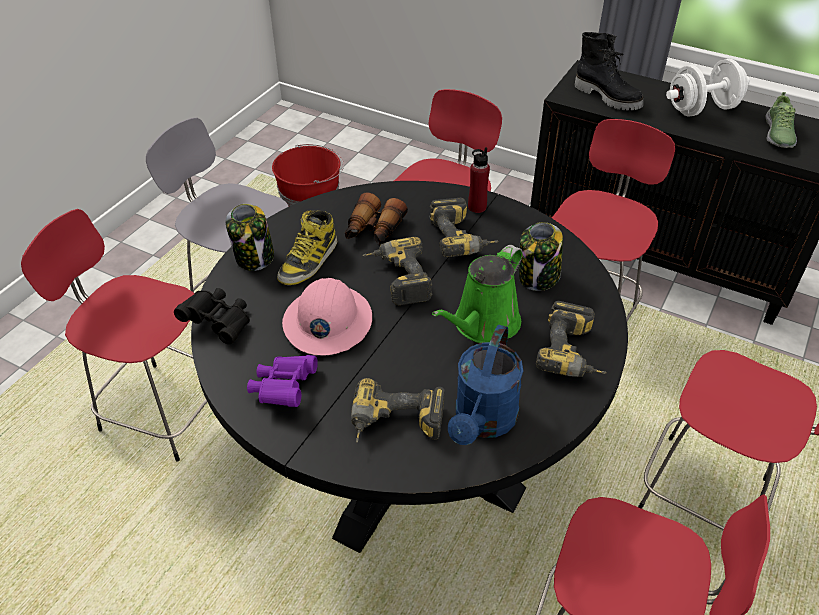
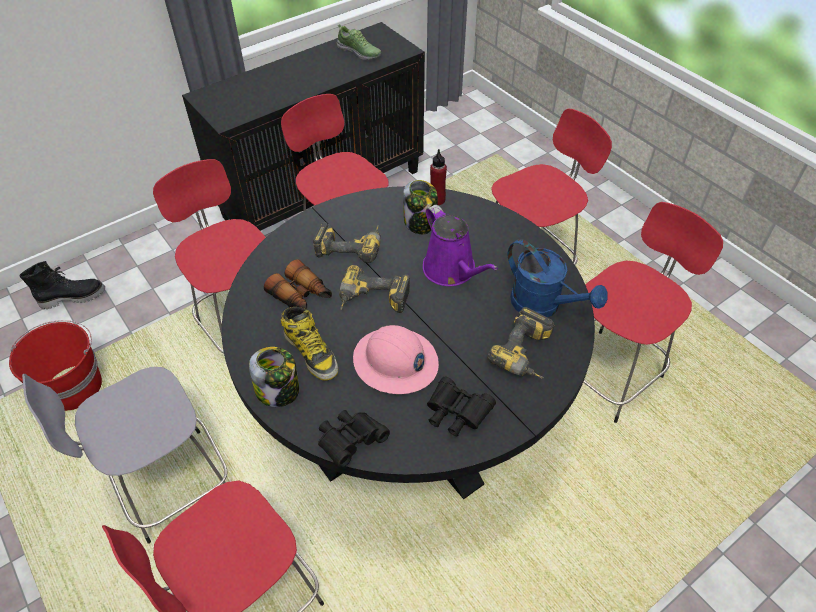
camera: 65 degrees left, 5 degrees up
purple binoculars [247,355,318,407] -> black binoculars [427,377,496,436]
green watering can [432,245,523,343] -> purple watering can [423,205,498,286]
red bottle [468,147,490,213] -> red bottle moved to [430,149,447,205]
power drill [536,301,606,377] -> none
black boot [574,32,643,110] -> black boot moved to [19,261,105,309]
white dumbbell [666,59,750,117] -> none

